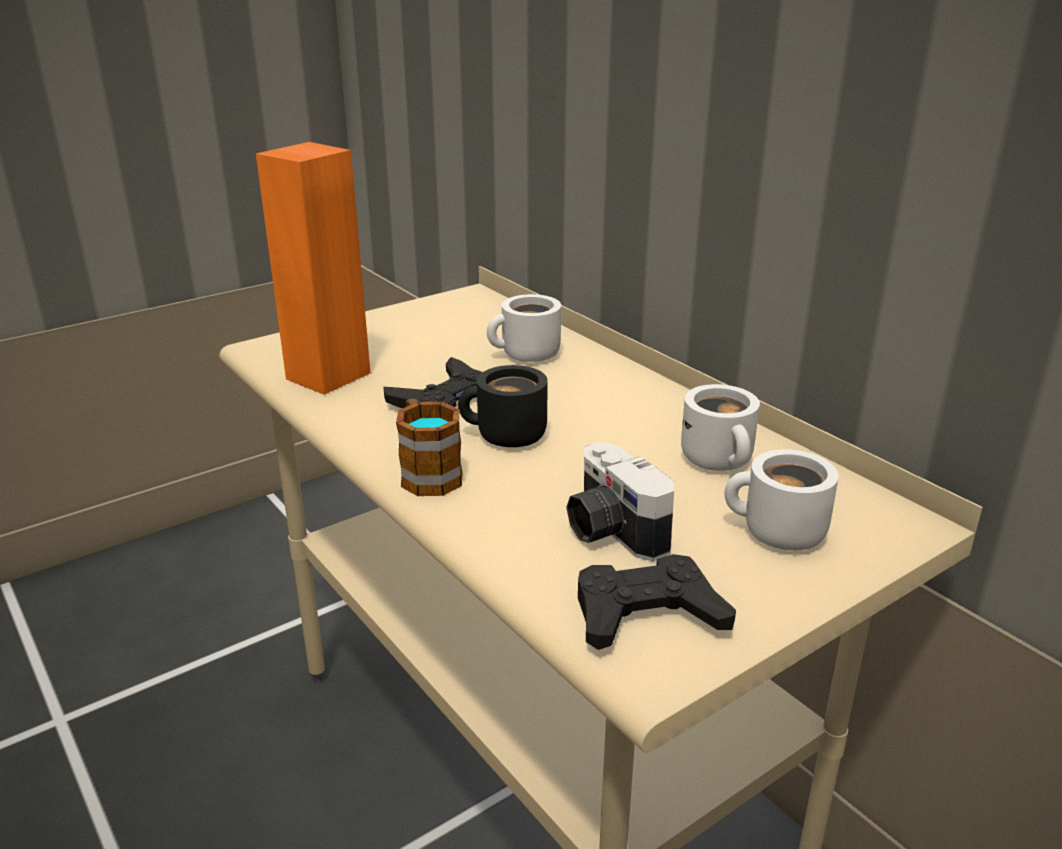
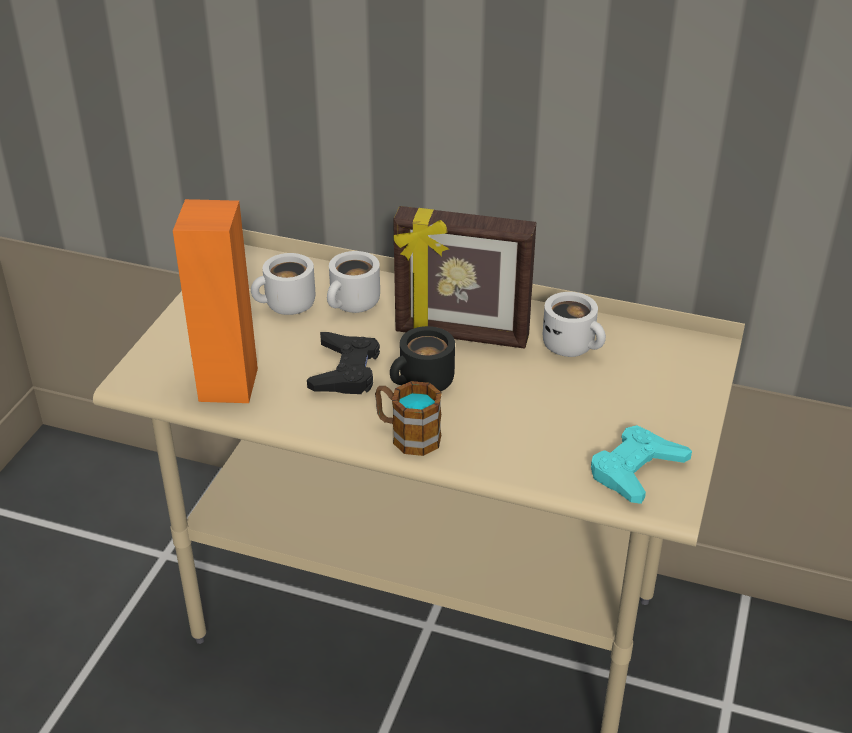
camera: 35 degrees left, 10 degrees up
camera [566,442,674,561] -> none
black game controller [578,554,736,650] -> turquoise game controller [591,425,692,504]
white mug [725,449,839,550] -> white mug moved to [251,253,315,315]
none -> picture frame [393,206,536,349]

